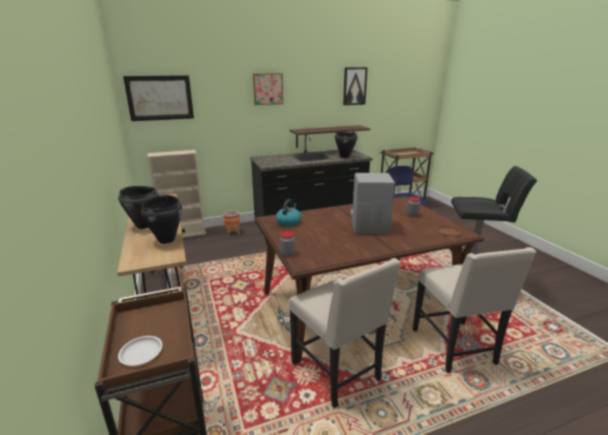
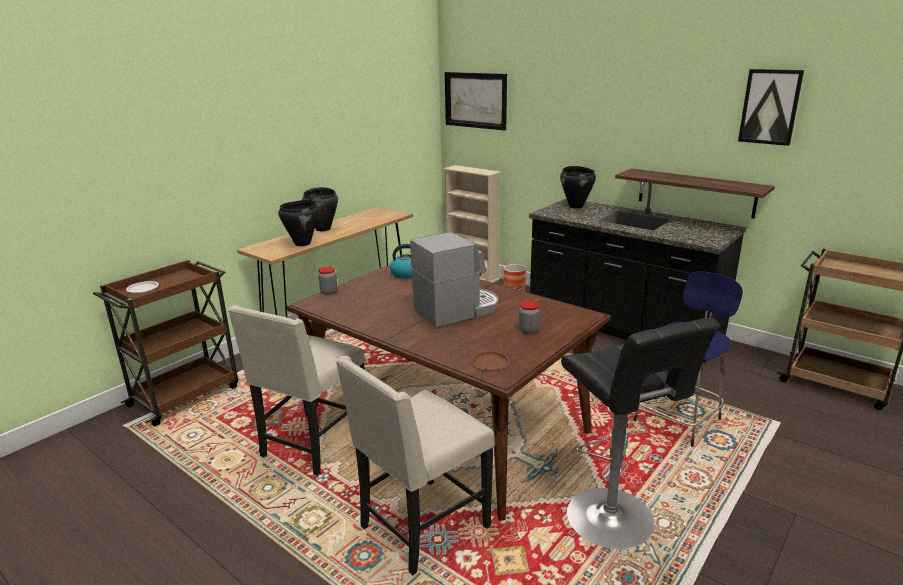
camera: 60 degrees right, 0 degrees up
picture [253,73,283,105] -> none
black cooking pot [335,132,358,158] -> black cooking pot moved to [560,166,596,208]

